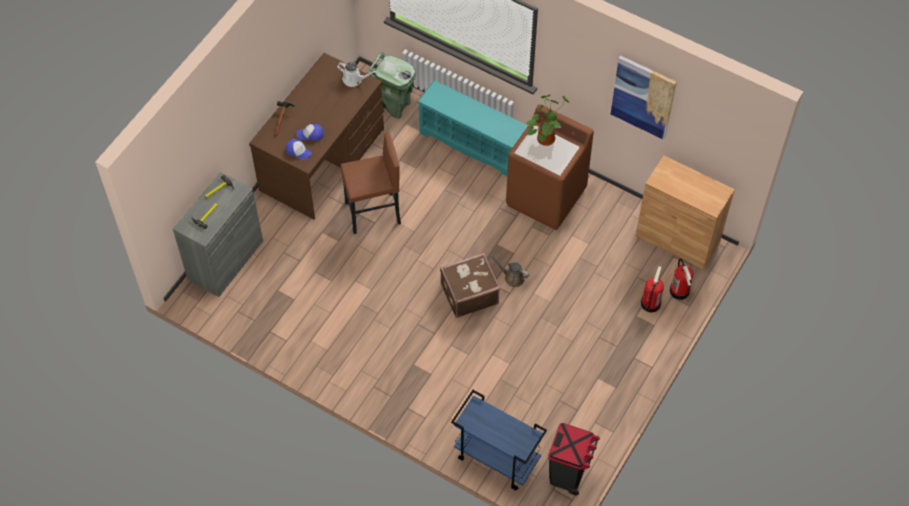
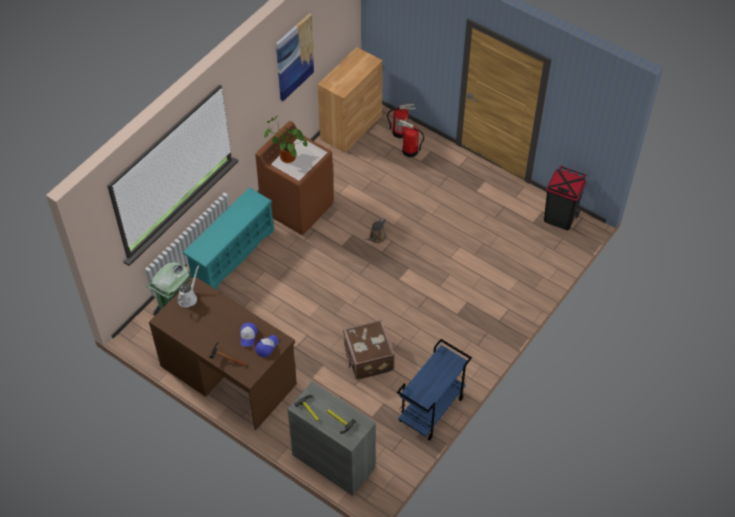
camera: 85 degrees left, 5 degrees down
brown stool [341,132,401,234] -> none
brown suitcase [440,253,500,318] -> brown suitcase moved to [343,320,395,380]
blue cart [451,390,547,490] -> blue cart moved to [397,339,472,441]

